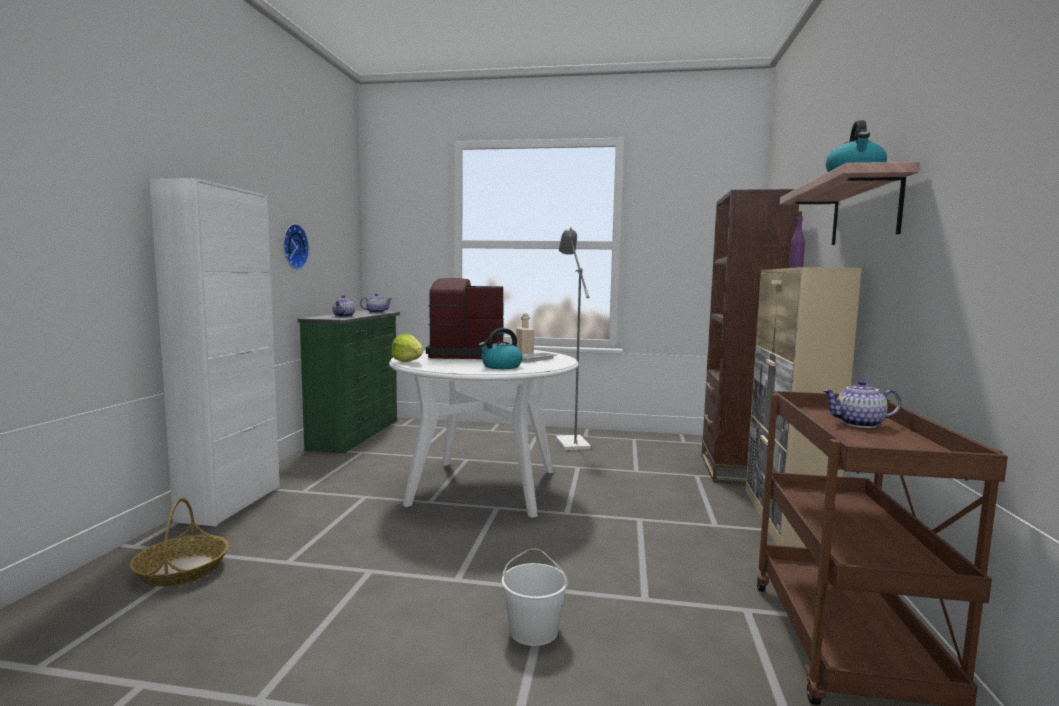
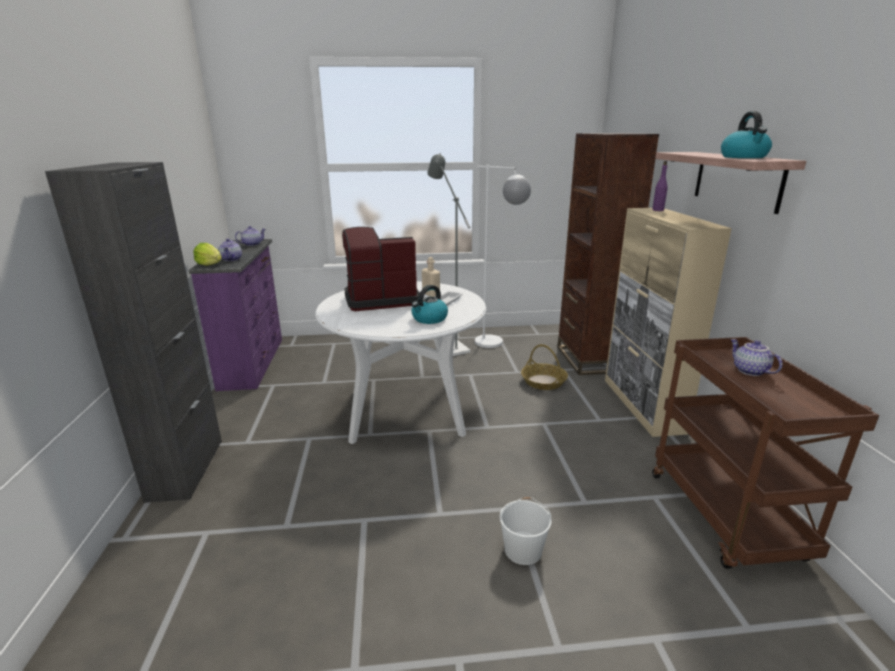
camera: 15 degrees left, 15 degrees up
basket [129,498,229,587] -> basket moved to [521,344,568,390]
white cabinet [150,178,280,526] -> black cabinet [45,162,222,503]
wall clock [283,224,309,270] -> none
green dresser [298,311,400,453] -> purple dresser [189,239,282,391]
lettuce [391,334,423,362] -> lettuce moved to [193,243,222,266]
teapot [823,380,901,428] -> teapot turned 75 degrees clockwise [730,339,782,376]
none -> white floor lamp [475,165,531,348]

